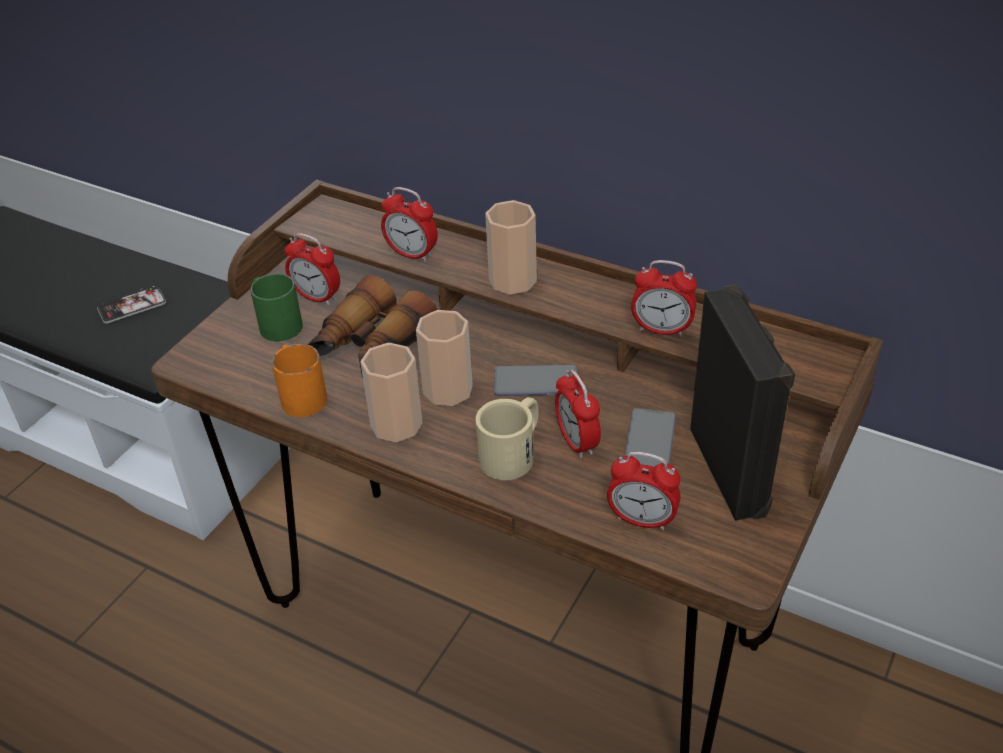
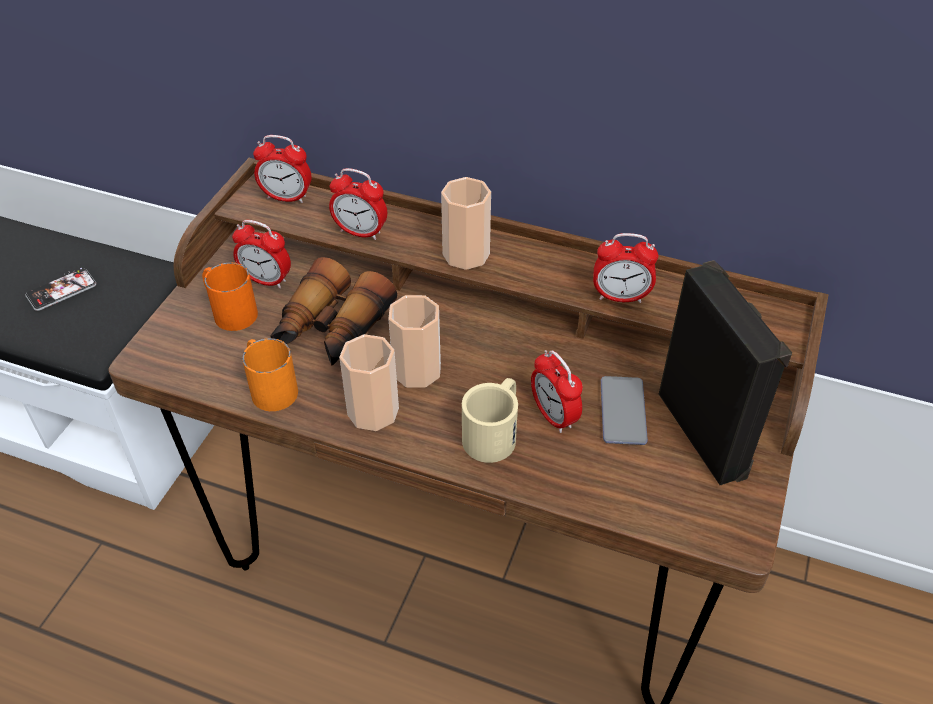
camera: 10 degrees left, 5 degrees up
green mug [250,273,303,341] -> orange mug [202,262,258,331]
phone [494,365,578,396] -> none
alarm clock [607,452,681,531] -> alarm clock moved to [253,135,311,203]

